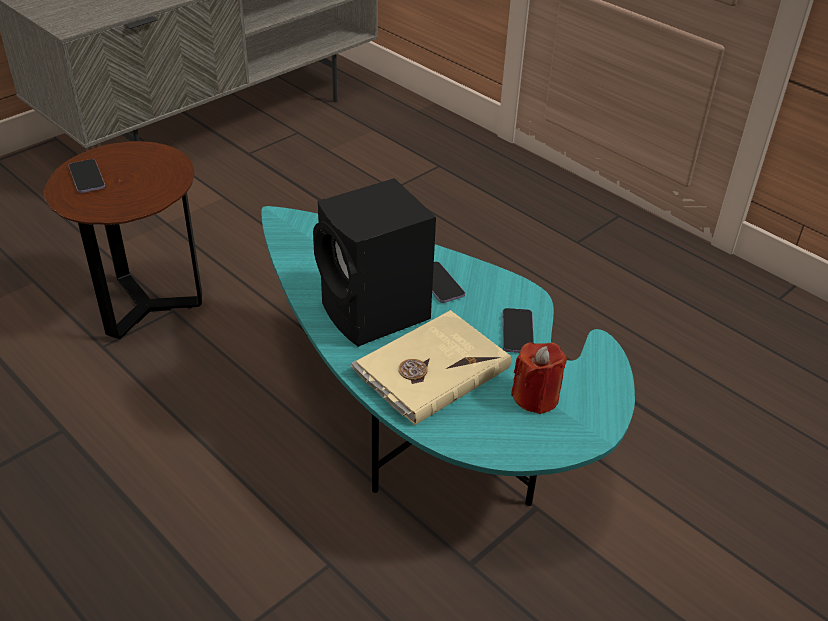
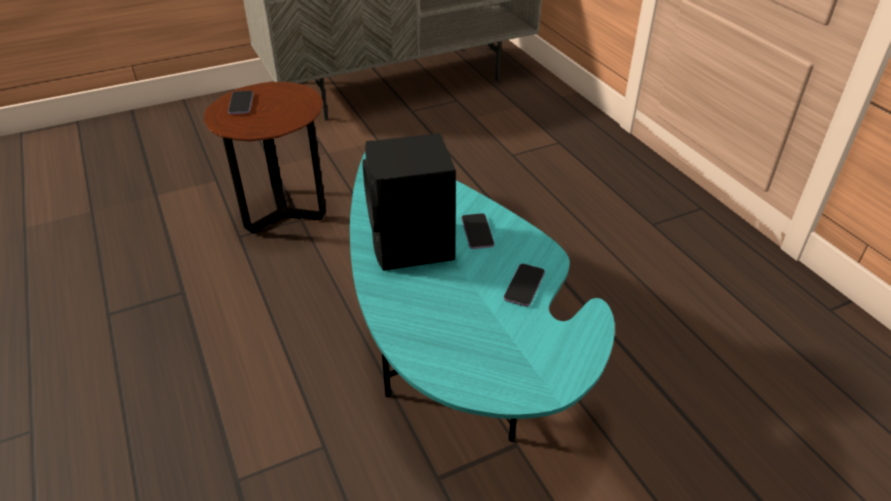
camera: 20 degrees right, 0 degrees up
beige book [350,310,511,425] -> none
red candle [511,342,567,414] -> none

